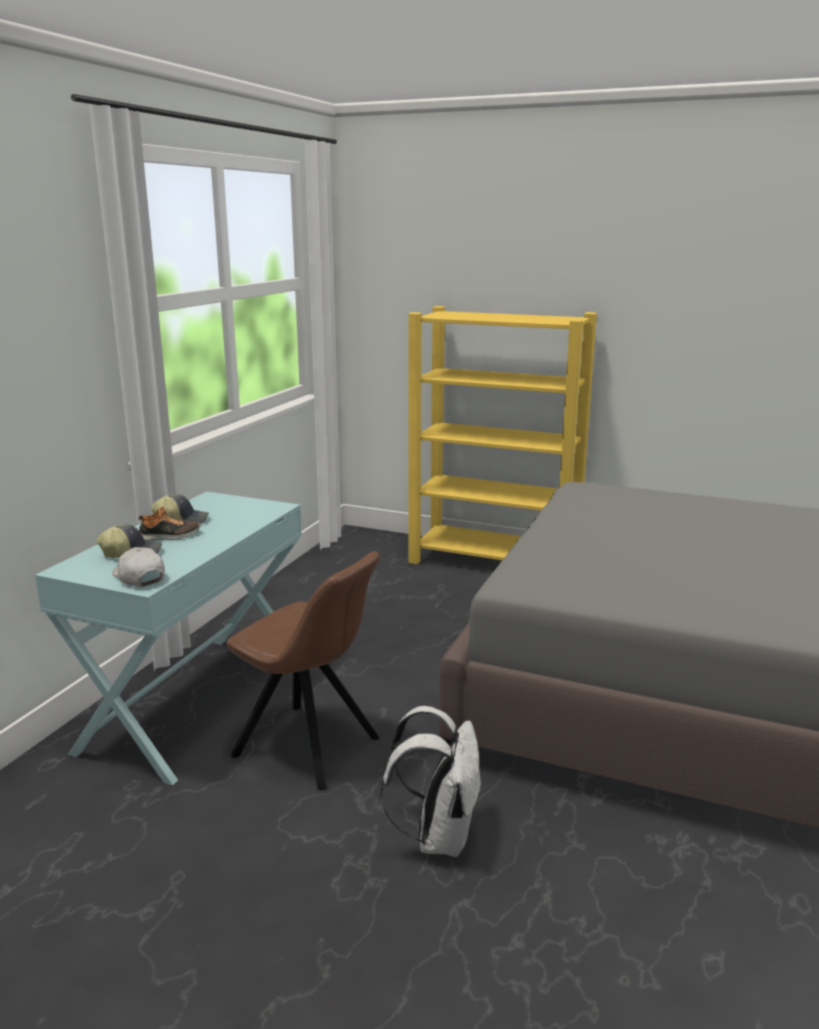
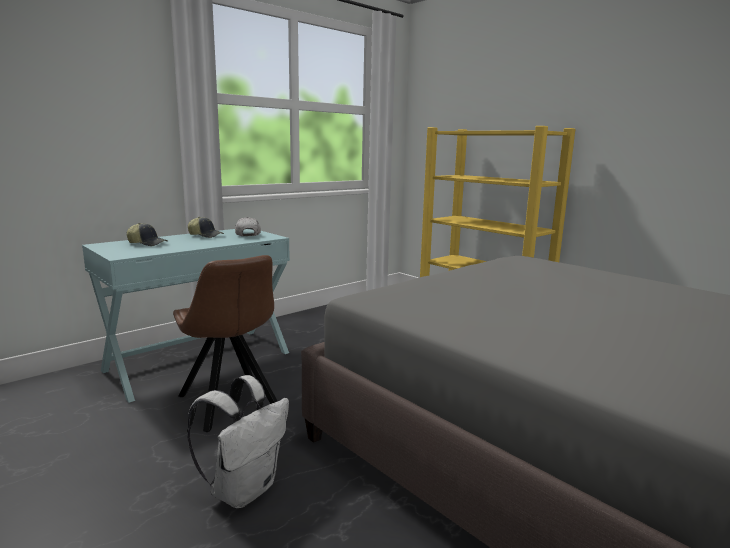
camera: 25 degrees right, 5 degrees down
white cap [112,547,165,587] -> white cap moved to [235,217,261,236]
shoe [139,506,200,541] -> none

